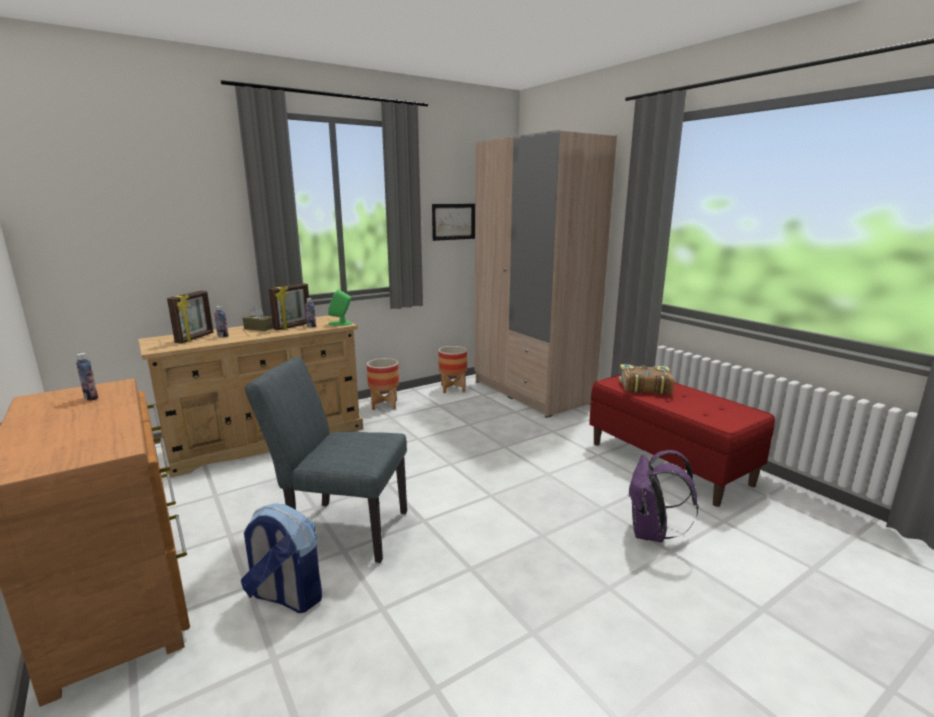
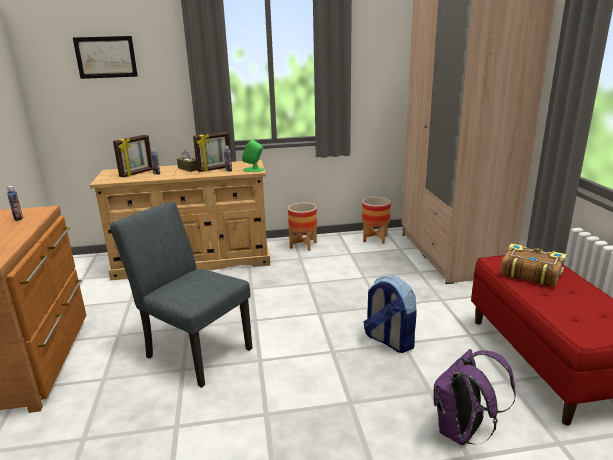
camera: 25 degrees right, 5 degrees up
backpack [241,504,322,613] -> backpack moved to [363,276,417,353]
picture [432,204,475,241] -> picture moved to [73,36,138,79]

